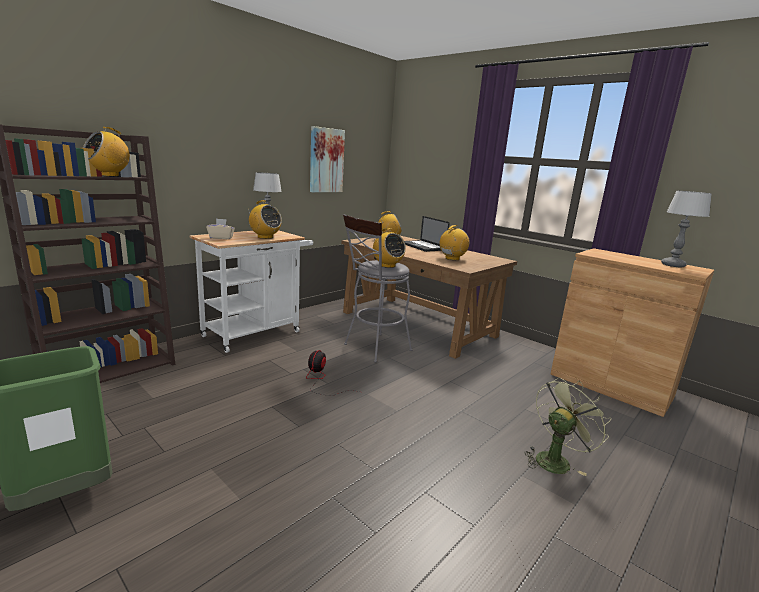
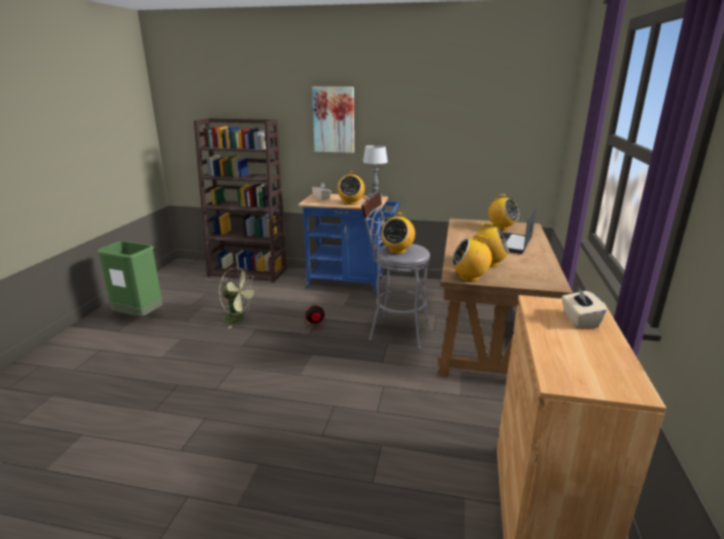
camera: 60 degrees right, 5 degrees up
radio [83,127,130,177] -> radio moved to [451,235,492,282]
white cart [190,230,313,353] -> blue cart [298,193,400,294]
picture [310,126,345,192] -> picture moved to [312,87,354,153]
green fan [524,377,611,476] -> green fan moved to [219,267,255,329]
table lamp [661,190,712,267] -> none
none -> beige tissue box [562,287,607,328]

